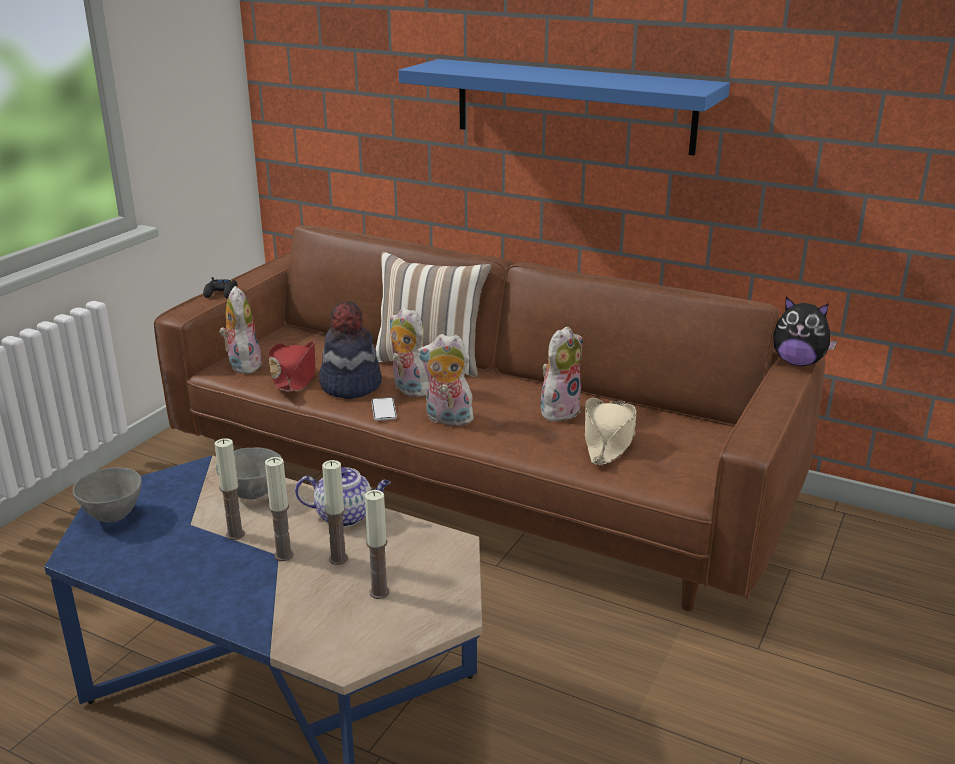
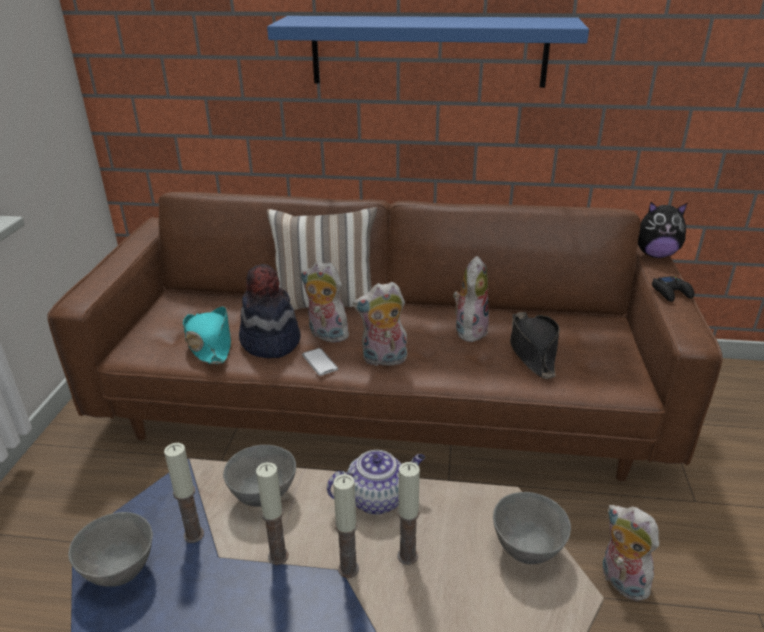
camera: 20 degrees left, 5 degrees up
black game controller [203,277,237,298] -> black game controller moved to [652,276,694,302]
plush toy [219,286,262,374] -> plush toy moved to [602,505,659,601]
red hat [269,341,315,392] -> turquoise hat [183,307,231,364]
candle [365,490,390,599] -> candle moved to [164,443,204,543]
beige hat [585,398,637,465] -> black hat [510,312,560,379]
none -> grey bowl [493,492,571,564]

